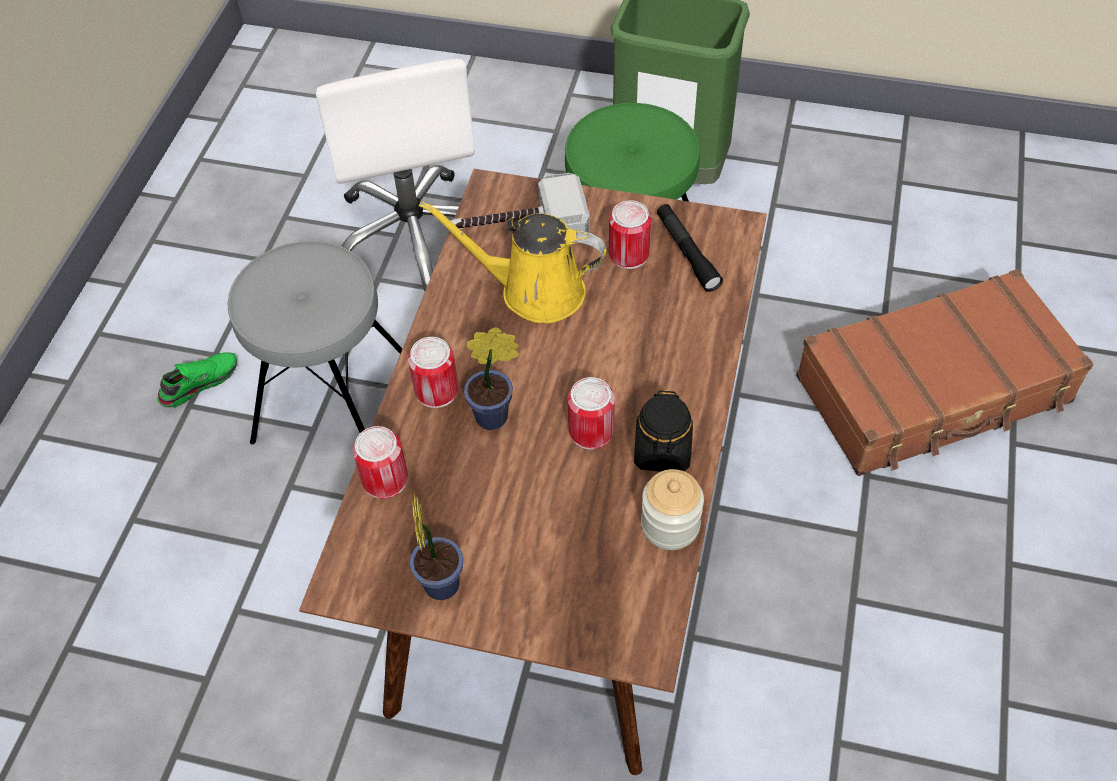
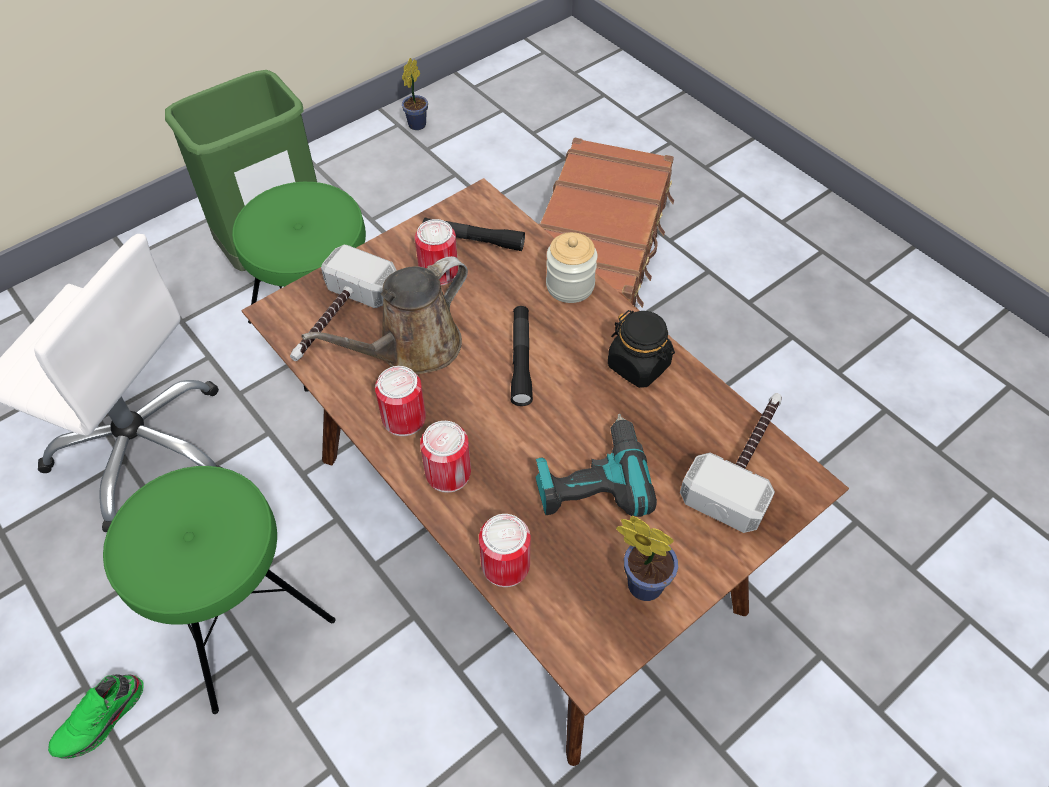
camera: 55 degrees left, 0 degrees up
green shoe [157,353,237,408] -> green shoe turned 135 degrees counterclockwise [48,674,144,759]
grey stool [228,241,402,445] -> green stool [103,466,335,714]
yellow watering can [419,201,607,323] -> brown watering can [301,256,468,374]
potted plant [464,327,519,430] -> potted plant moved to [402,58,428,130]
can [567,377,615,450] -> can moved to [375,366,426,436]
jar [641,469,704,550] -> jar moved to [546,232,597,303]
none -> black flashlight [511,306,533,406]
none -> power drill [535,414,657,517]
none -> hammer [680,393,782,533]

